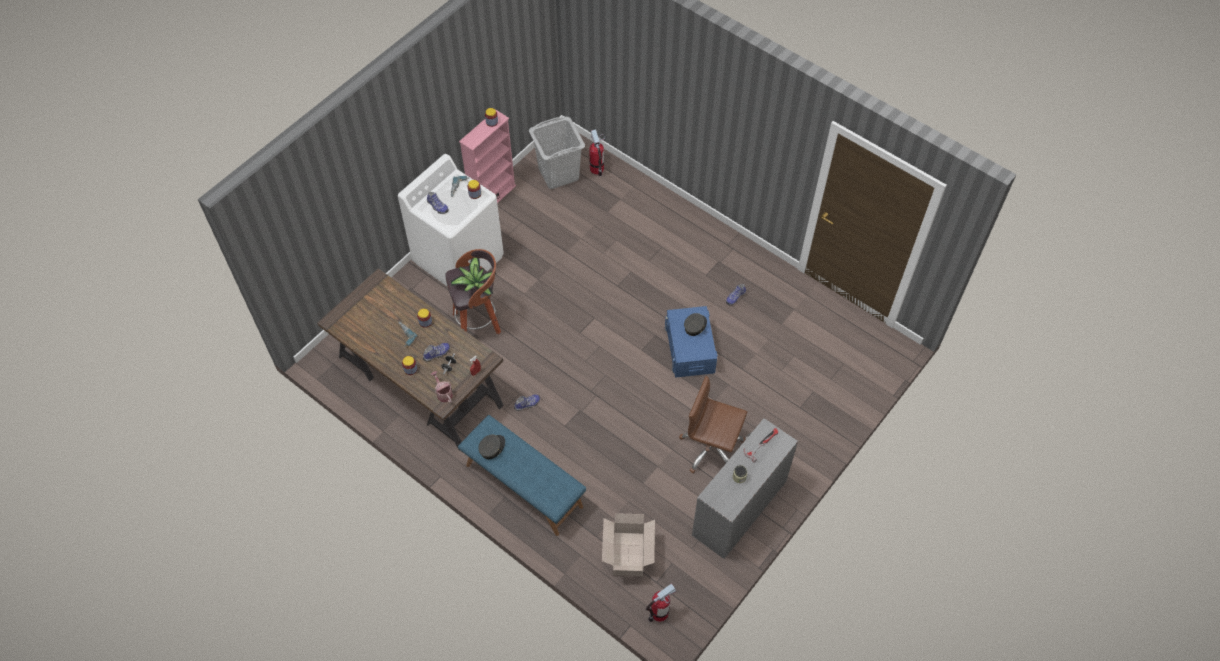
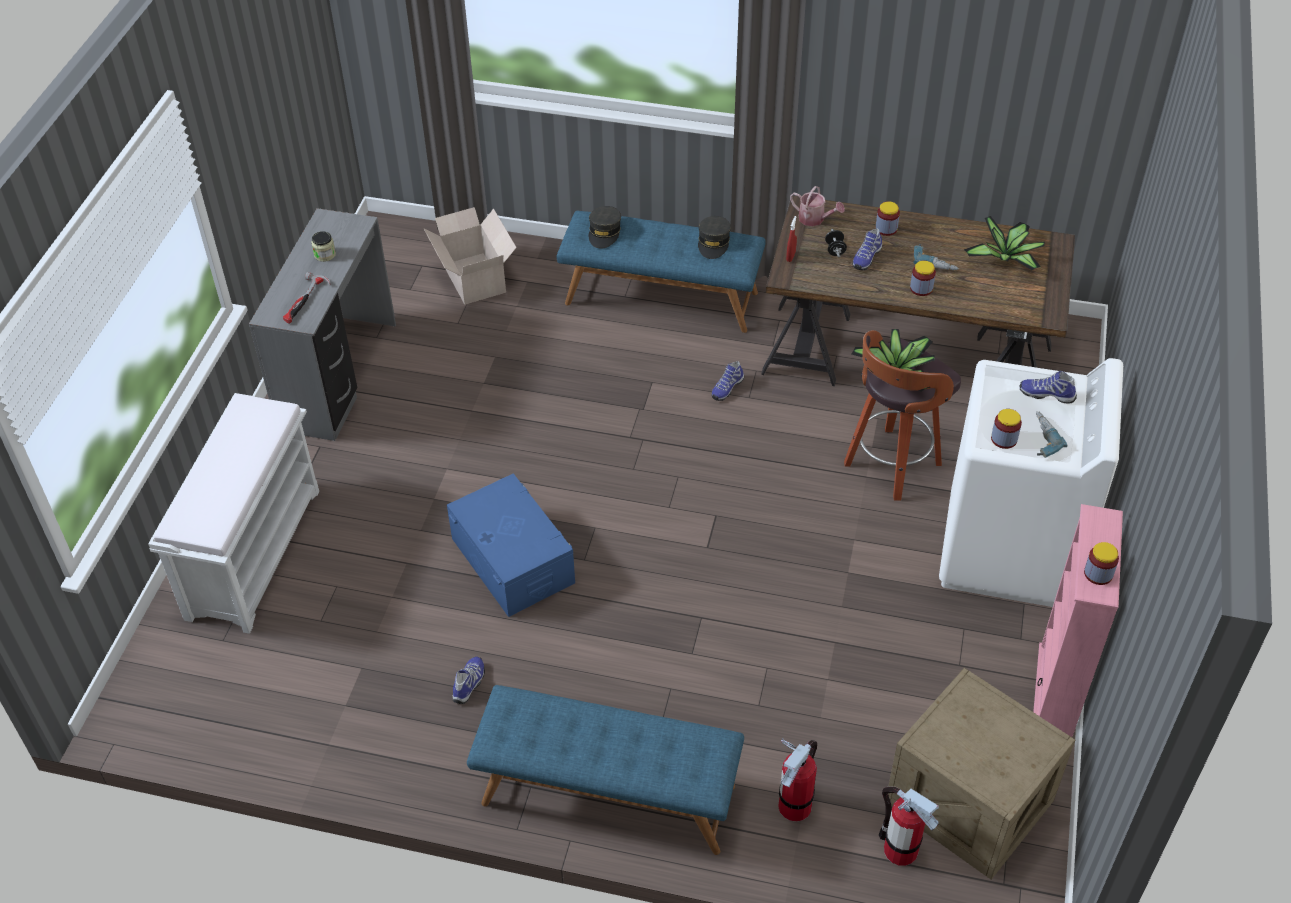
camera: 155 degrees right, 10 degrees down
grey laundry basket [529,117,585,189] -> crate [888,668,1075,880]
fire extinguisher [646,583,676,622] -> fire extinguisher moved to [778,738,817,822]
brown office chair [679,376,747,473] -> none
grey cap [684,313,707,336] -> grey cap moved to [589,206,621,249]
none -> white bench [148,393,319,634]
none -> blue bench [467,685,744,855]
none -> potted plant [964,216,1045,270]

